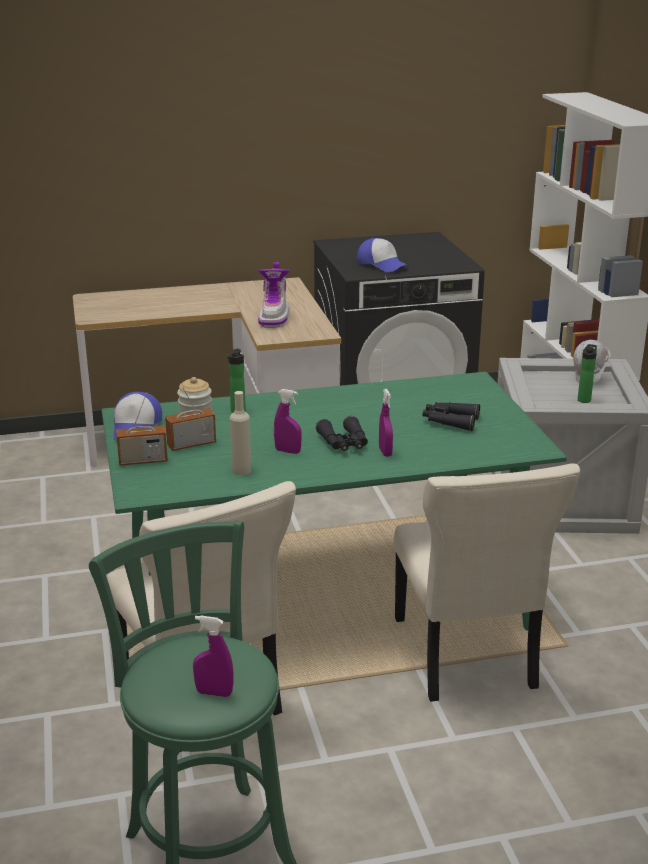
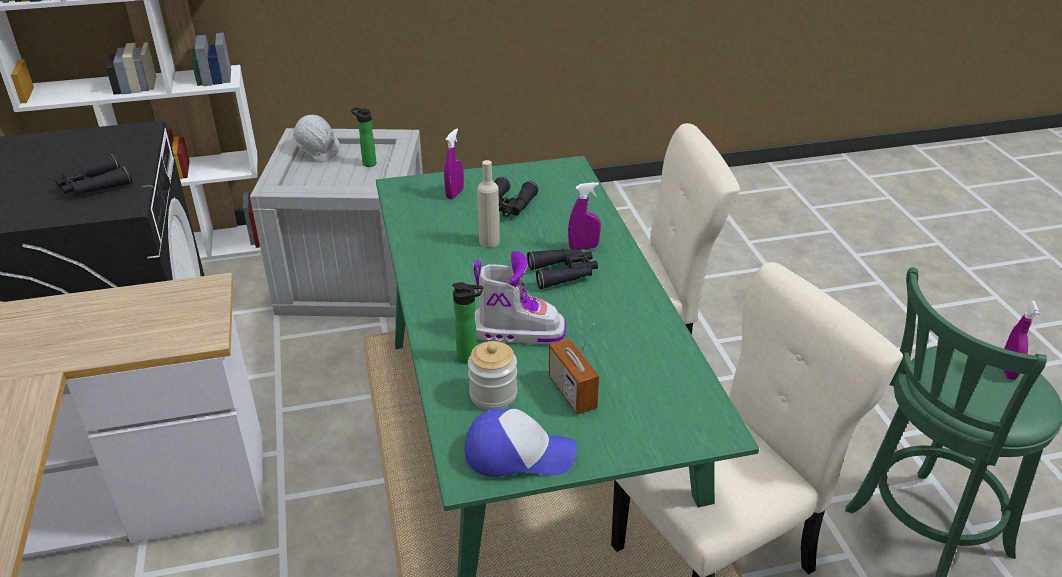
camera: 90 degrees left, 10 degrees up
radio [116,392,168,466] -> none
beige bottle [230,391,251,475] -> beige bottle moved to [477,160,500,247]
boot [258,262,290,328] -> boot moved to [474,251,566,344]
purple spray bottle [274,389,302,454] -> purple spray bottle moved to [444,128,464,199]
cap [357,238,408,272] -> black binoculars [55,154,132,195]

